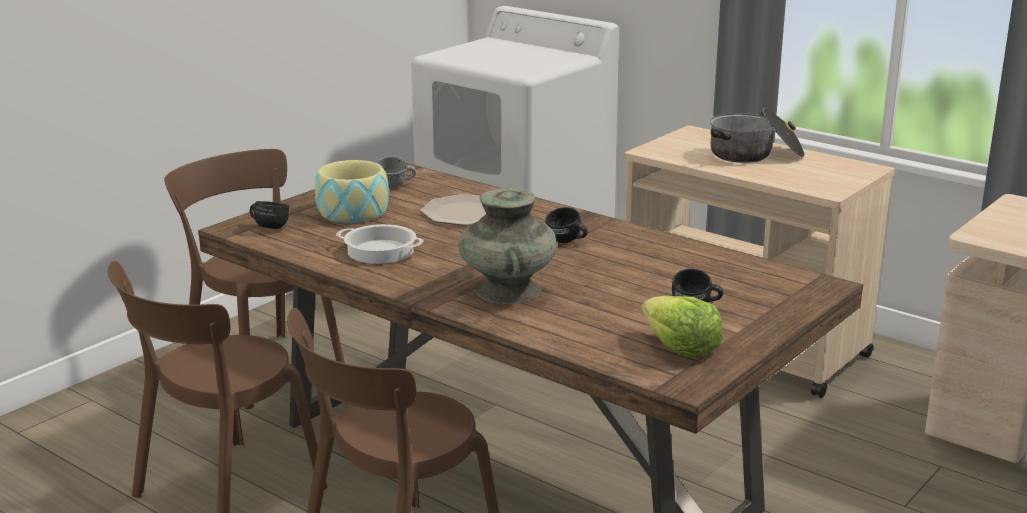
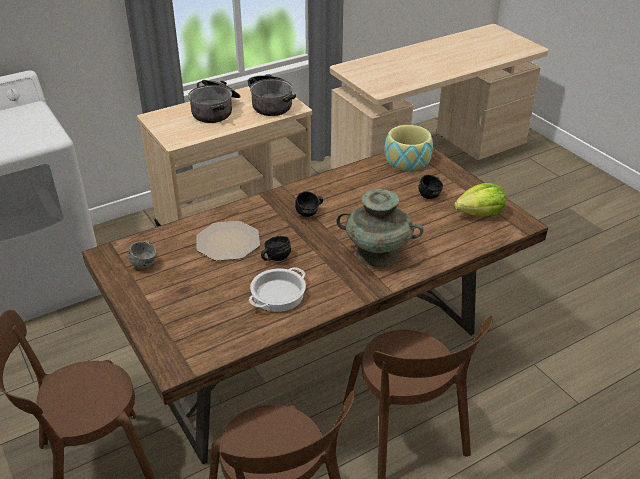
camera: 70 degrees left, 15 degrees up
black mug [250,201,290,229] -> black mug moved to [261,236,291,261]
bowl [315,160,389,223] -> bowl moved to [385,125,433,171]
none -> cooking pot [248,74,296,116]

